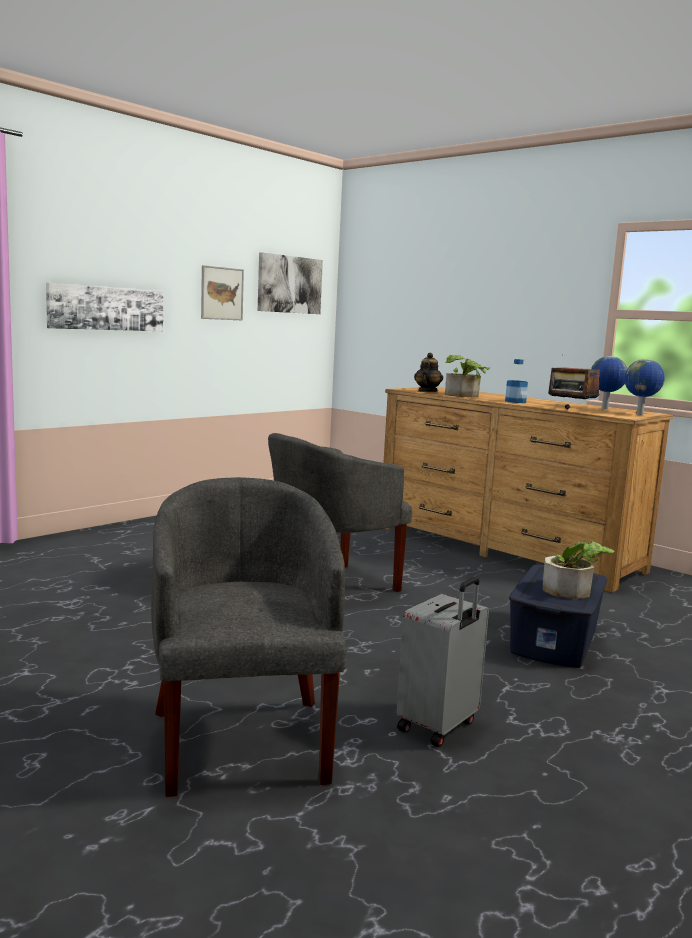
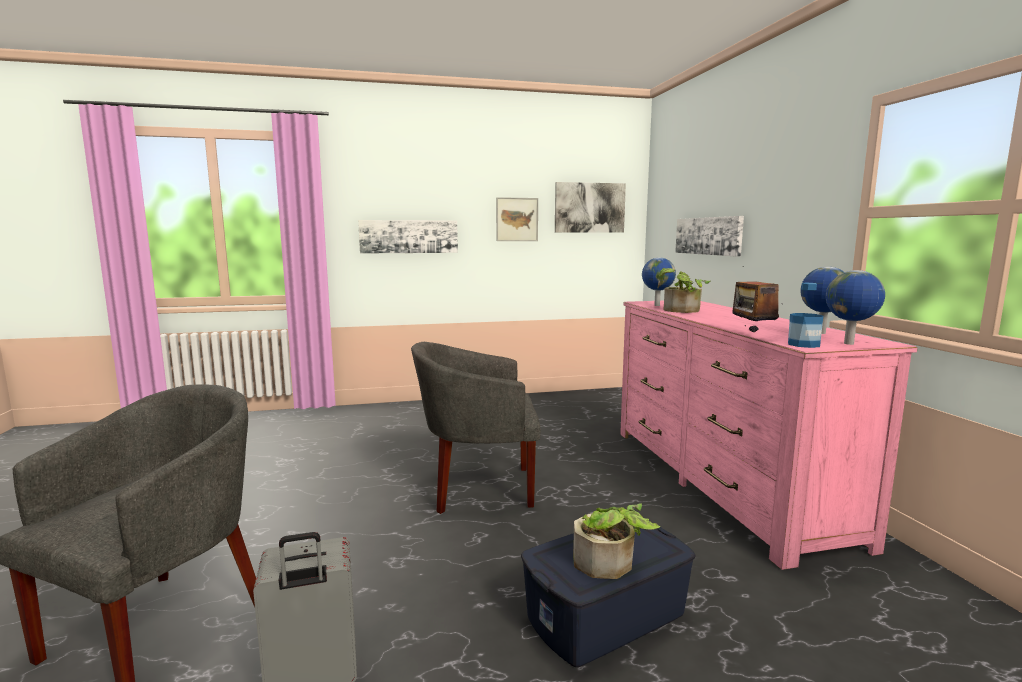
camera: 35 degrees right, 0 degrees up
brown dresser [383,387,673,593] -> pink dresser [620,301,918,570]
teapot [414,352,443,392] -> globe [642,257,676,306]
bottle [505,359,528,403] -> bottle moved to [788,283,823,348]
none -> picture [675,216,744,257]

